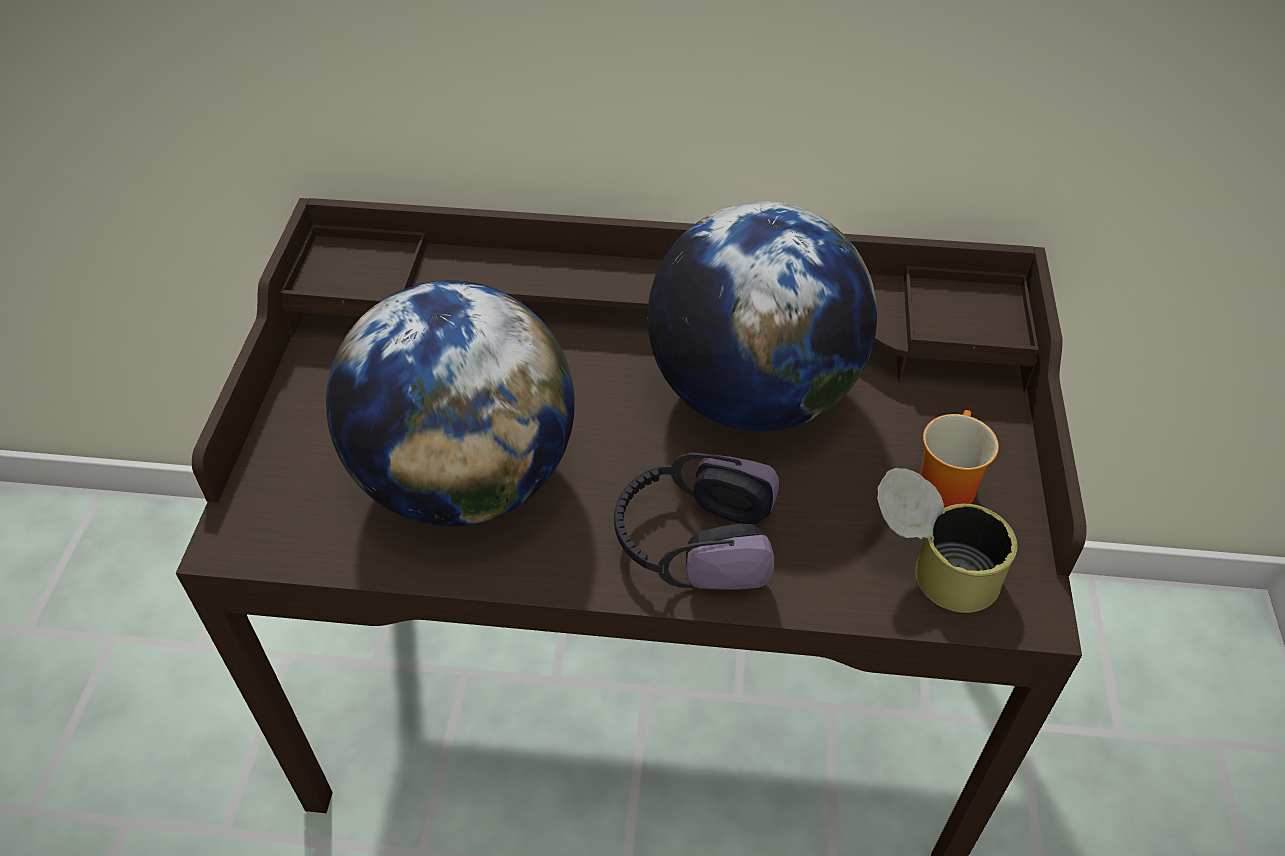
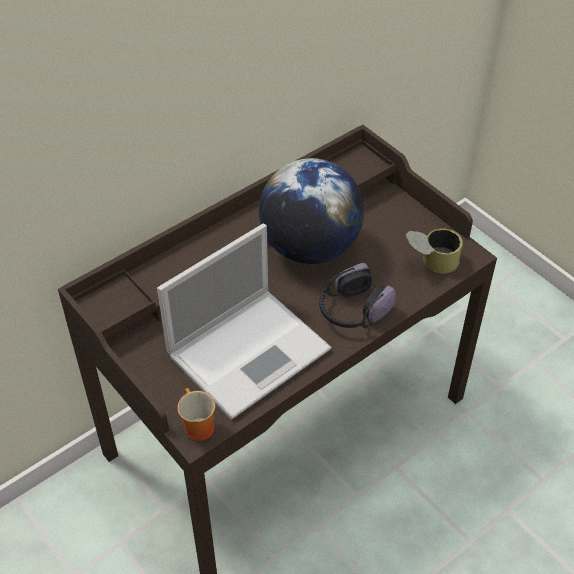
camera: 45 degrees left, 0 degrees up
globe [326,280,575,526] -> laptop [157,224,331,420]
mug [920,410,999,508] -> mug moved to [177,388,215,441]

